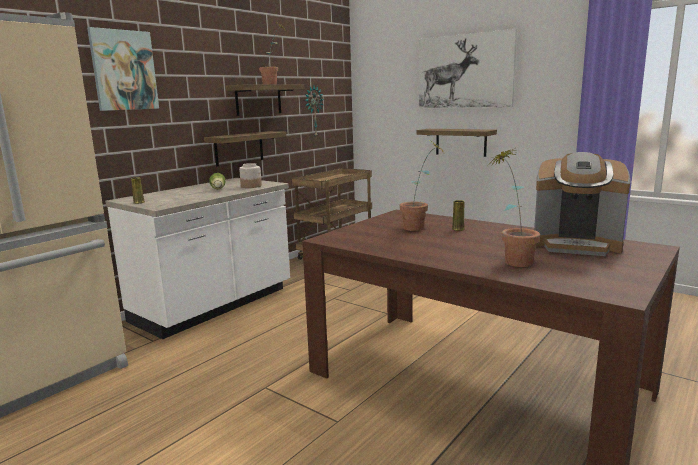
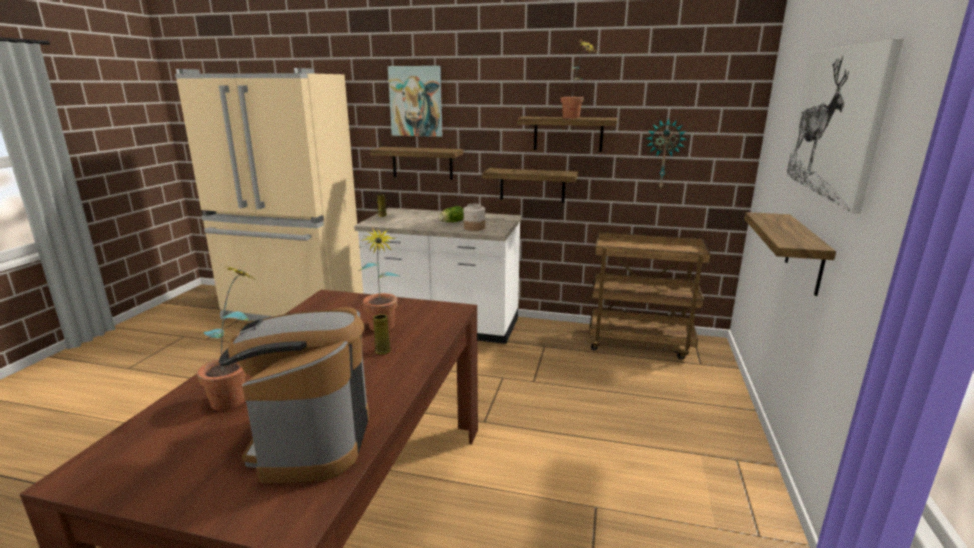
camera: 65 degrees right, 5 degrees up
none -> shelf [370,147,463,180]

